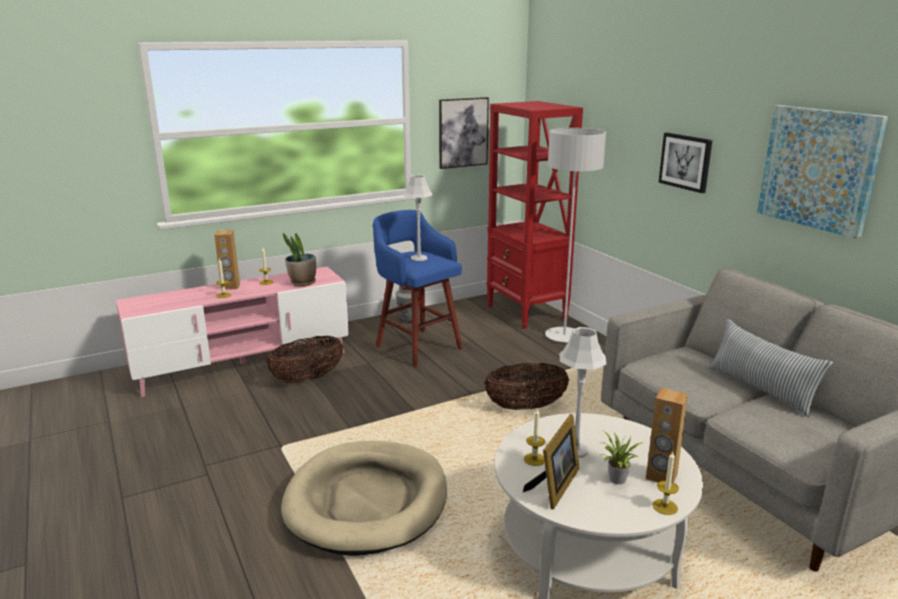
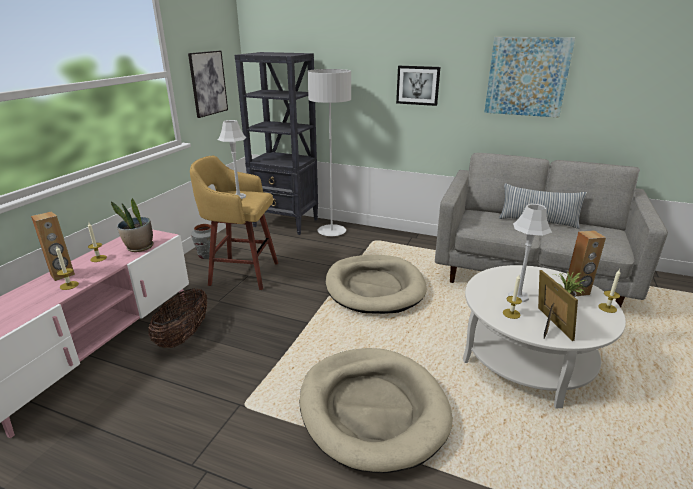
camera: 40 degrees left, 5 degrees up
blue stool [373,210,463,367] -> yellow stool [190,156,278,290]
basket [484,363,569,410] -> beige dog bed [326,255,427,314]
red bookcase [486,101,583,329] -> black bookcase [234,52,318,235]

